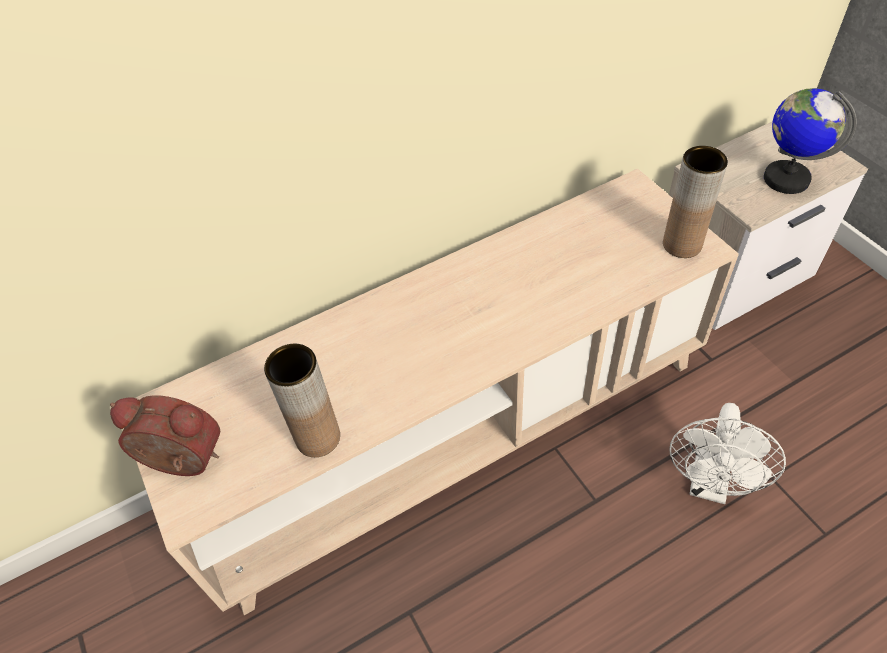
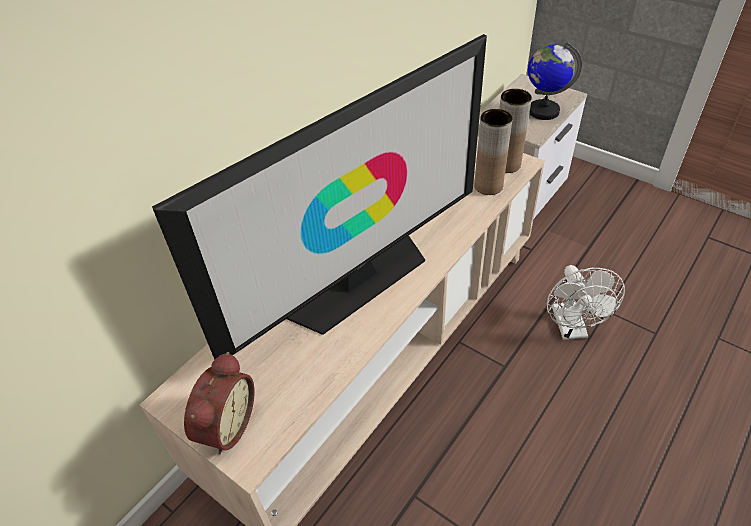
camera: 25 degrees left, 5 degrees down
alarm clock [110,395,220,476] -> alarm clock turned 120 degrees clockwise [184,352,255,455]
brown vase [264,344,340,457] -> brown vase moved to [474,109,512,195]
none -> television [152,34,487,360]

